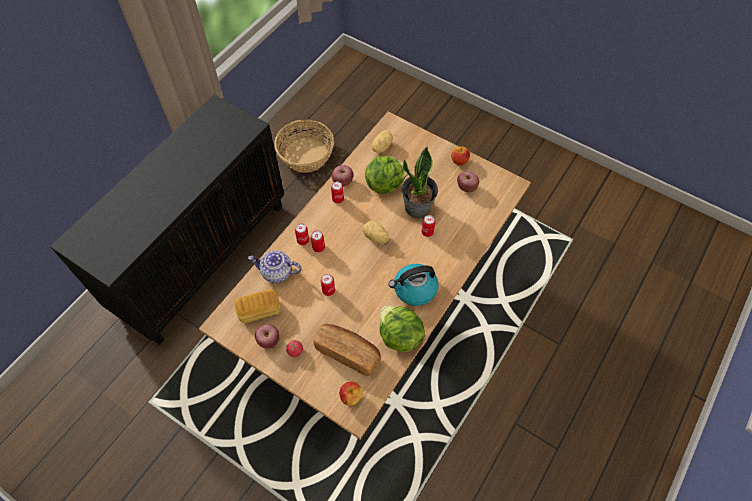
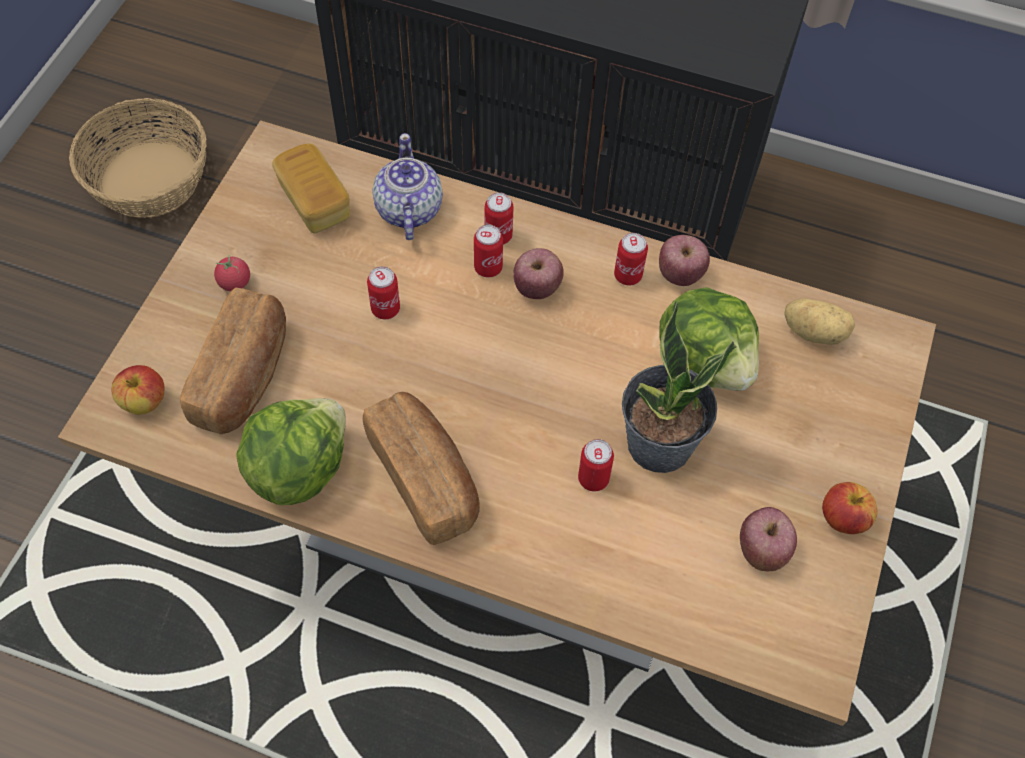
camera: 75 degrees right, 0 degrees up
apple [255,324,280,349] -> apple moved to [513,248,564,299]
basket [274,119,334,173] -> basket moved to [69,98,207,218]
potato [363,221,390,244] -> none
kettle [389,264,439,306] -> bread [363,392,480,545]

